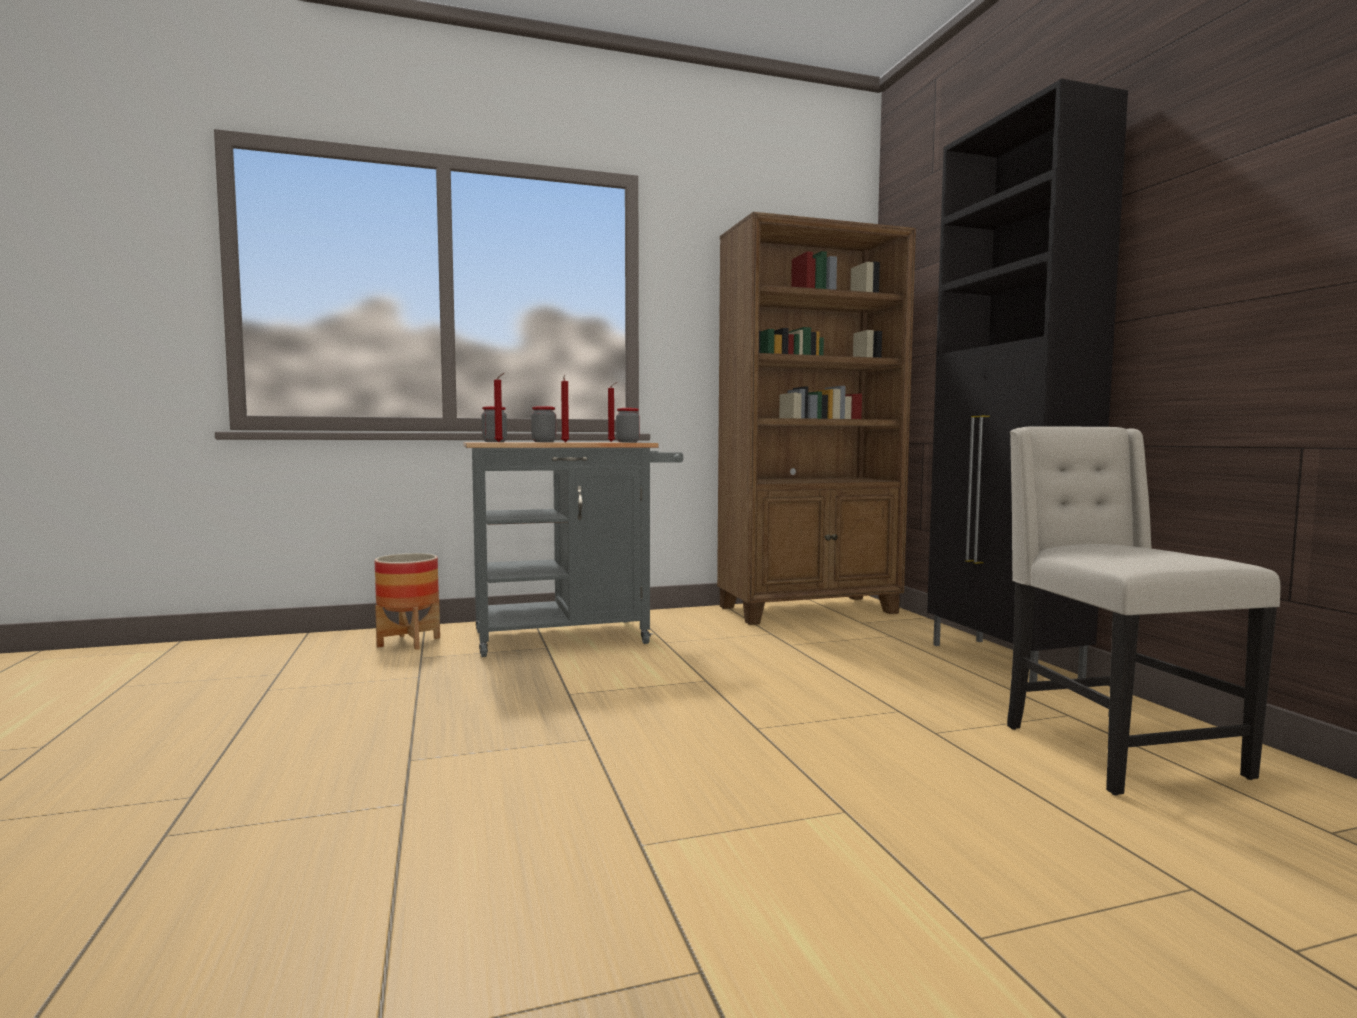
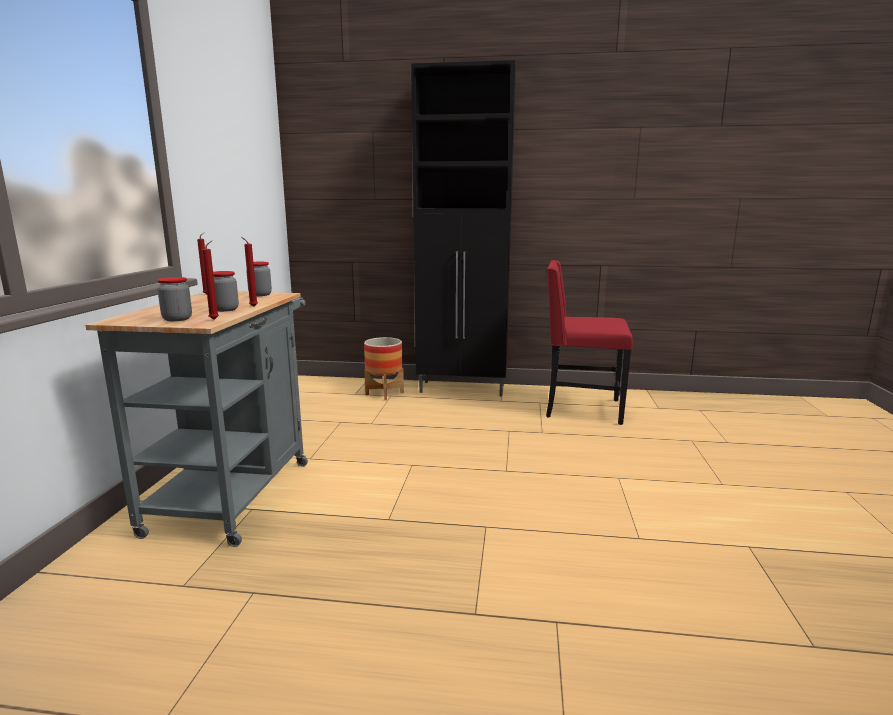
camera: 65 degrees left, 10 degrees up
planter [375,553,440,650] -> planter moved to [364,337,404,400]
brown bookcase [717,212,916,625] -> none
beige chair [1007,426,1281,796] -> red chair [546,260,633,425]

